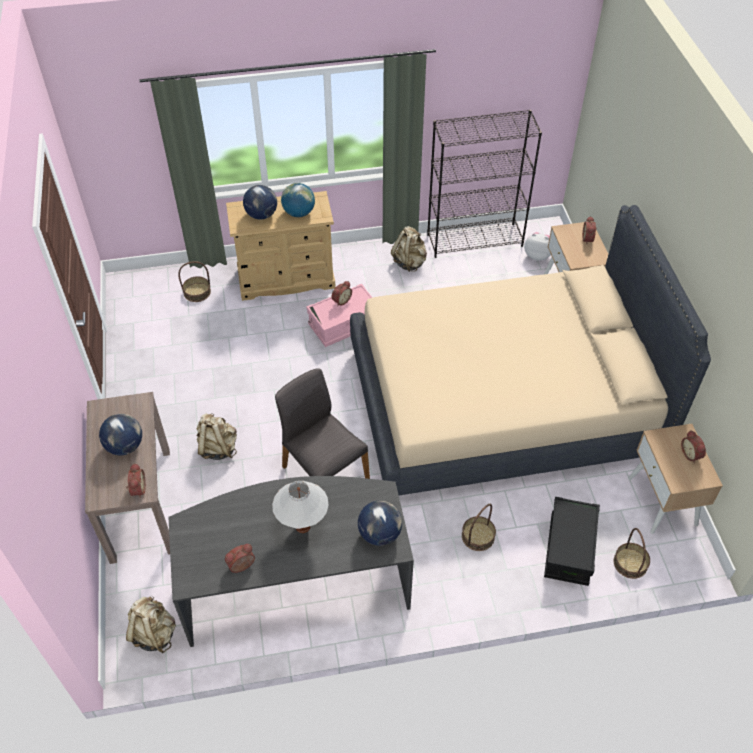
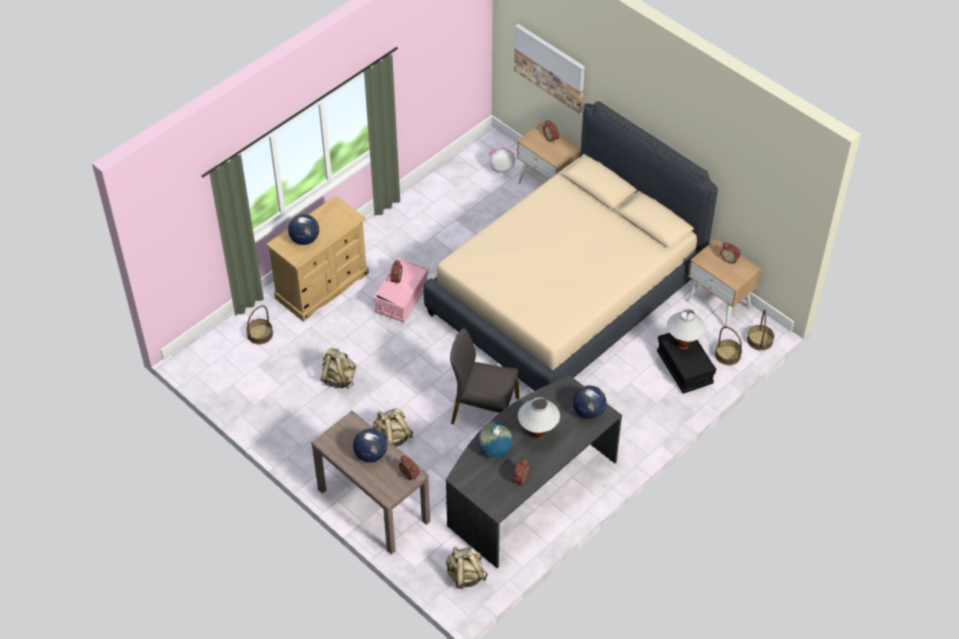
camera: 35 degrees left, 0 degrees up
globe [281,183,315,217] -> globe moved to [479,423,512,457]
beige backpack [391,226,427,272] -> beige backpack moved to [321,348,356,389]
black bookcase [427,110,542,258] -> none
basket [462,504,496,551] -> basket moved to [747,310,774,351]
none -> picture [514,24,585,113]
none -> white table lamp [667,309,706,350]

